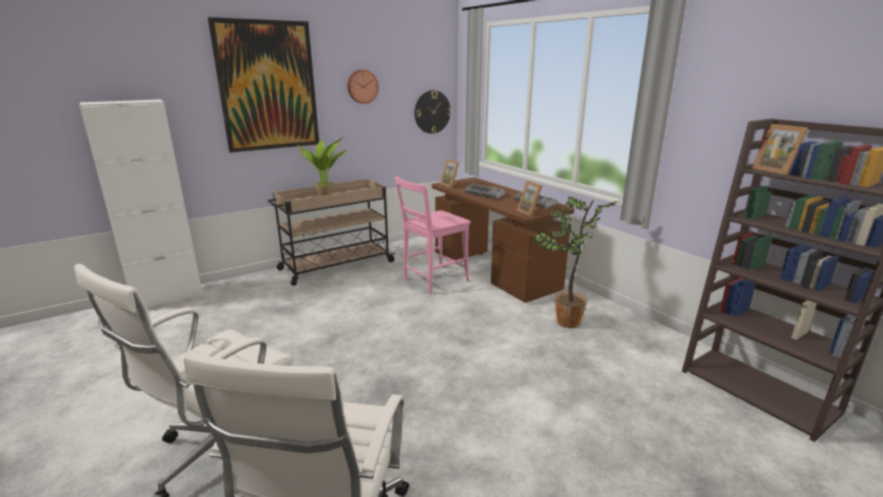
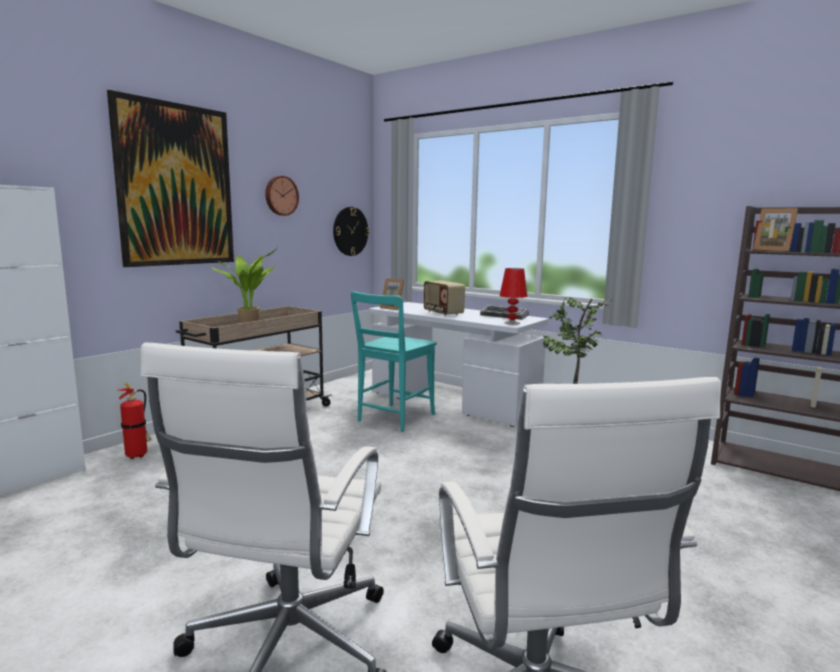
camera: 20 degrees left, 10 degrees down
pink chair [395,176,471,294] -> turquoise chair [351,292,437,432]
brown desk [432,177,575,303] -> white desk [369,302,548,427]
keyboard [465,184,506,199] -> radio [424,280,465,316]
picture frame [516,181,542,217] -> red table lamp [500,268,527,325]
none -> fire extinguisher [117,382,152,459]

